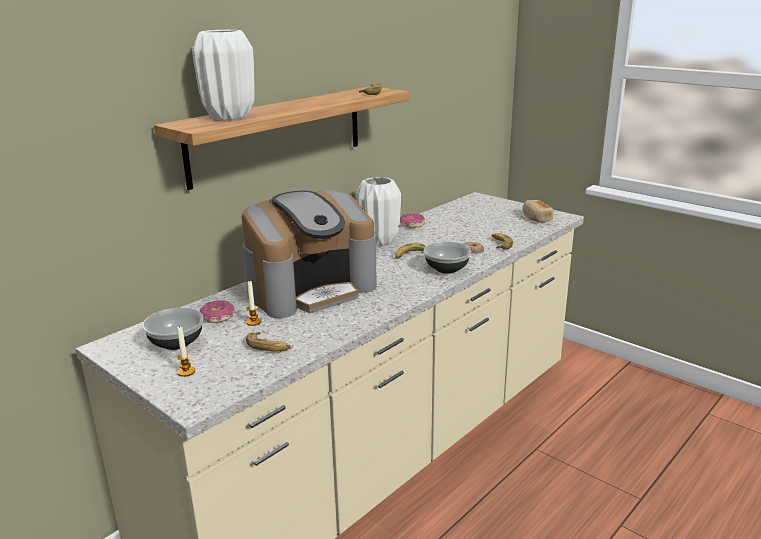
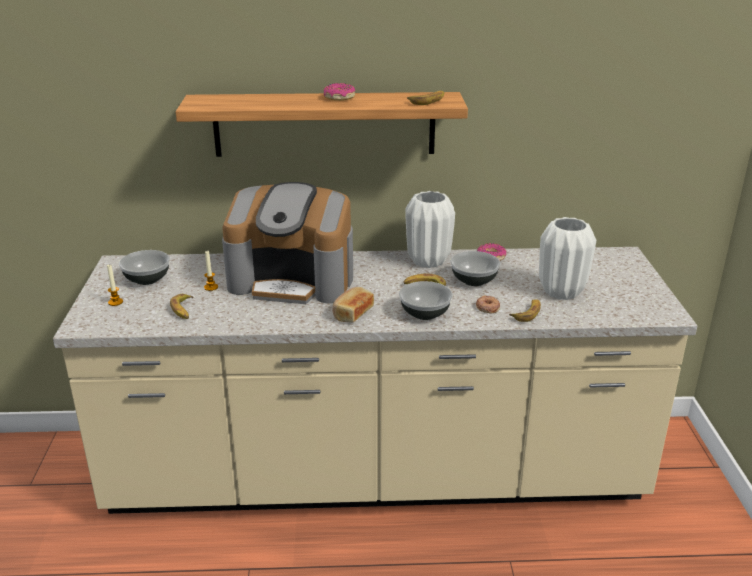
camera: 45 degrees right, 5 degrees up
white vase [192,30,255,120] -> white vase moved to [539,217,596,300]
donut [200,300,234,323] -> donut moved to [324,83,355,101]
bread [523,200,554,223] -> bread moved to [332,287,374,323]
none -> bowl [450,251,500,286]

